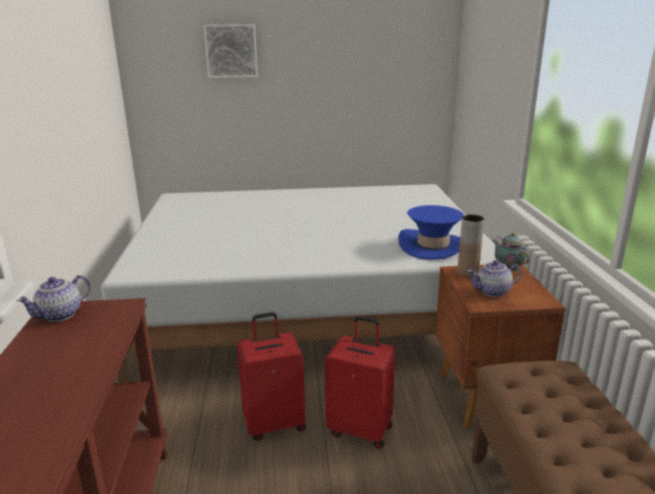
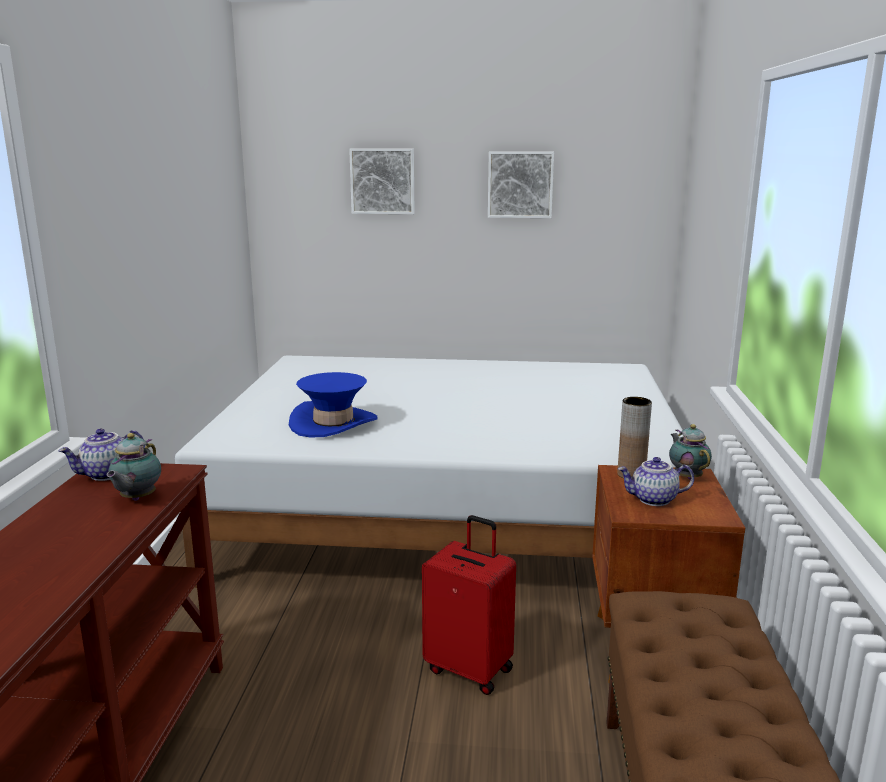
camera: 10 degrees right, 5 degrees down
red suitcase [237,312,306,441] -> none
blue hat [398,205,464,260] -> blue hat moved to [289,372,377,437]
none -> teapot [107,433,161,501]
none -> picture [488,151,554,218]

